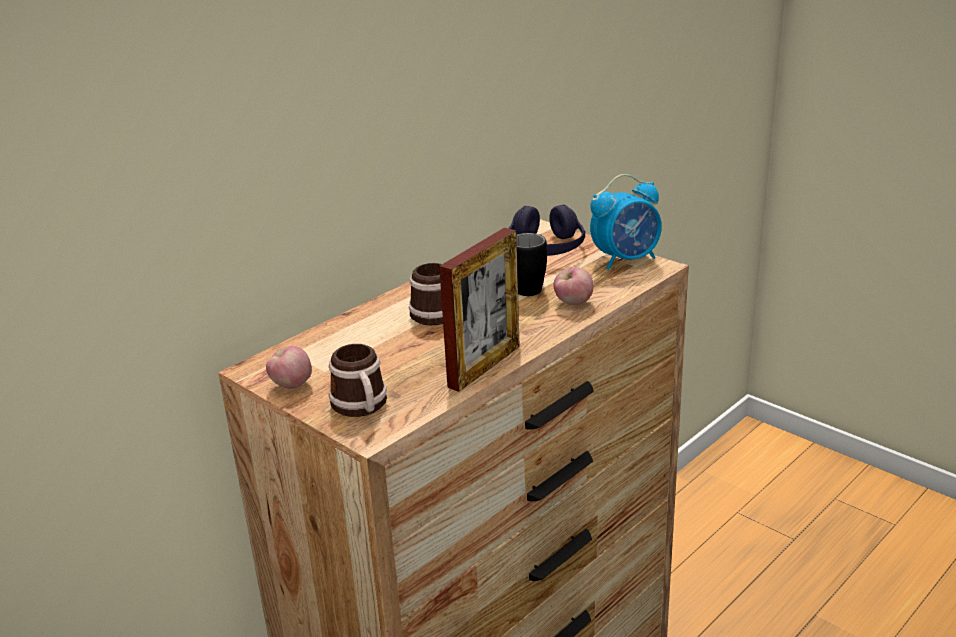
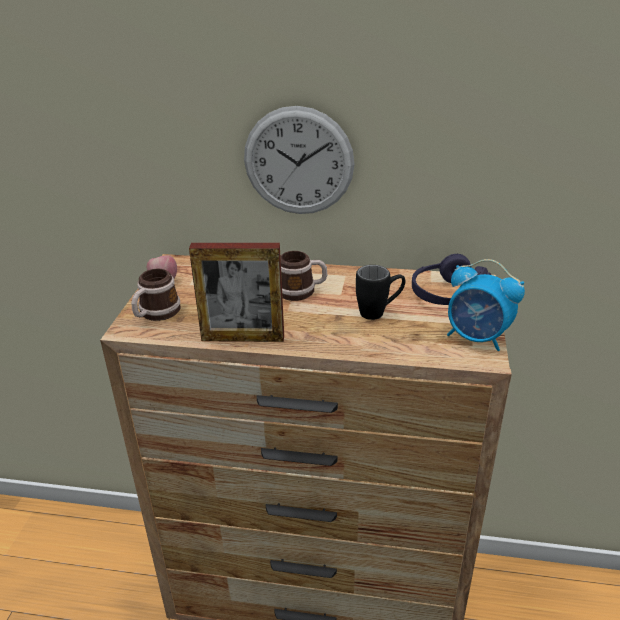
camera: 55 degrees right, 5 degrees up
apple [553,267,593,305] -> none
none -> wall clock [244,106,355,214]

